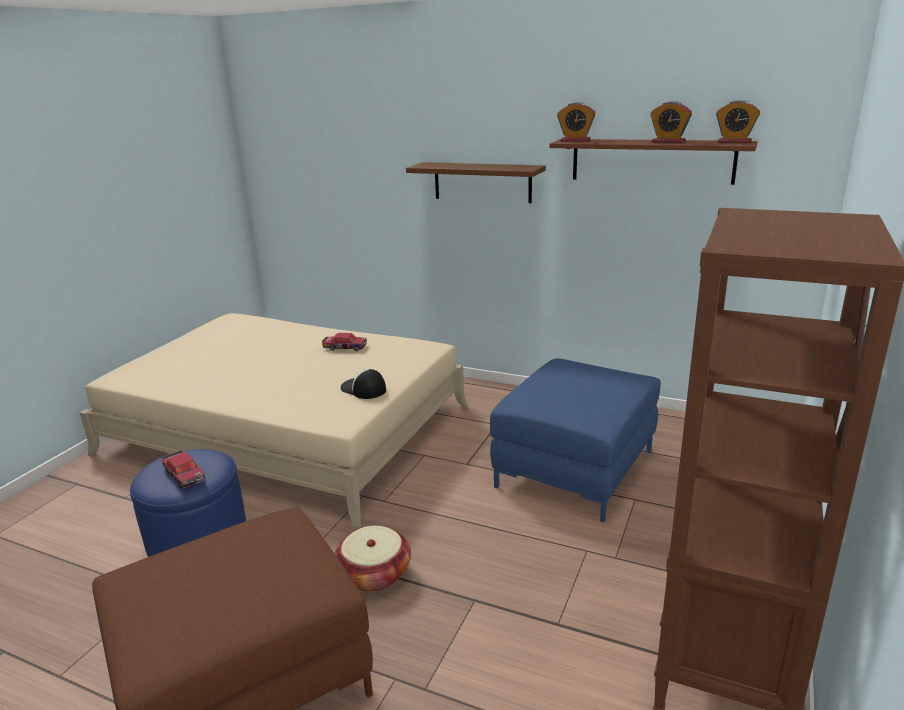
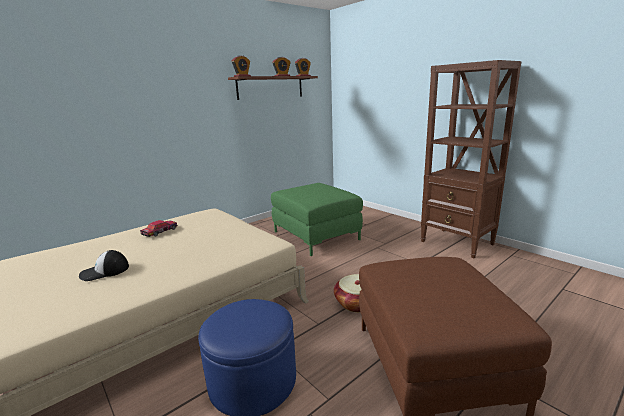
camera: 65 degrees left, 5 degrees down
toy car [162,451,205,489] -> none
cap [340,369,386,399] -> cap moved to [79,250,129,281]
brown shelf [406,162,546,203] -> none
blue ottoman [490,358,661,522] -> green ottoman [271,183,363,256]

